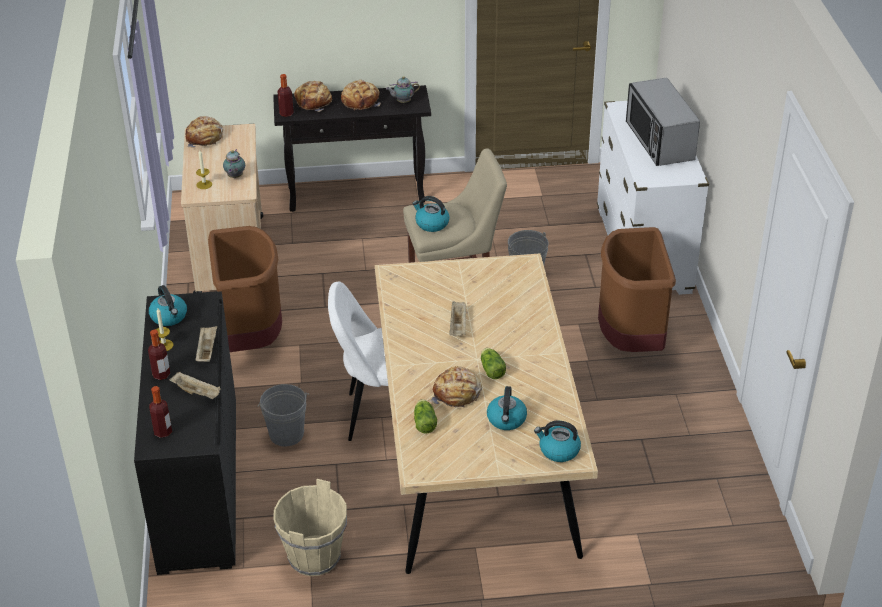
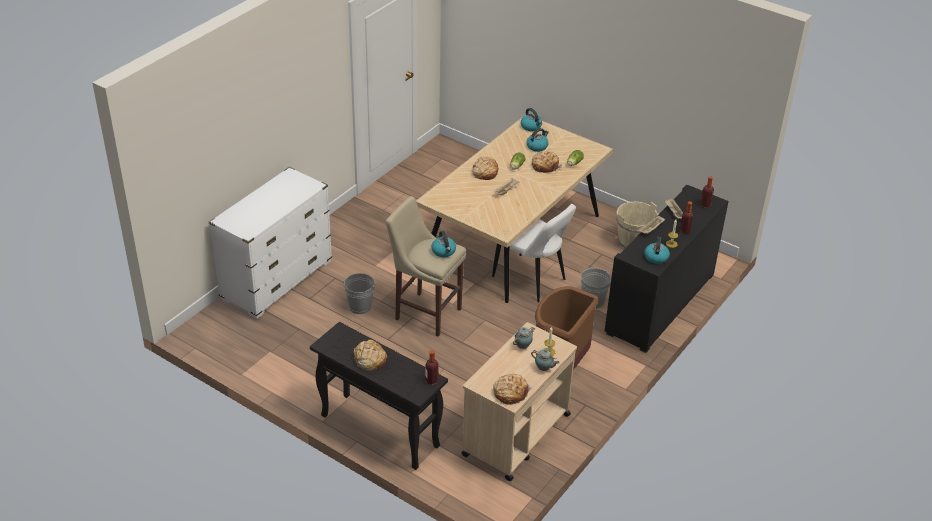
camera: 140 degrees left, 0 degrees up
bread [294,81,332,112] -> bread moved to [472,156,499,180]
teapot [386,76,420,103] -> teapot moved to [531,349,560,371]
brown trash can [598,227,676,352] -> none
microwave [626,77,700,166] -> none

